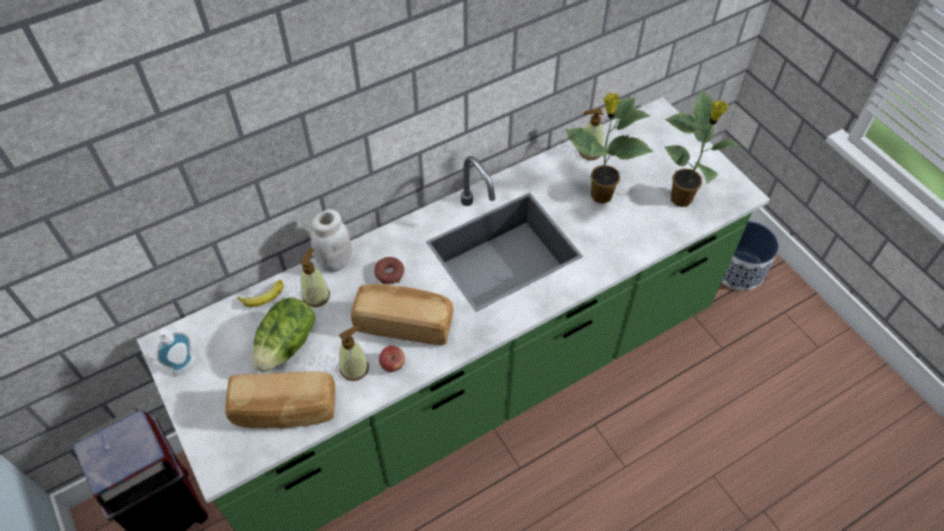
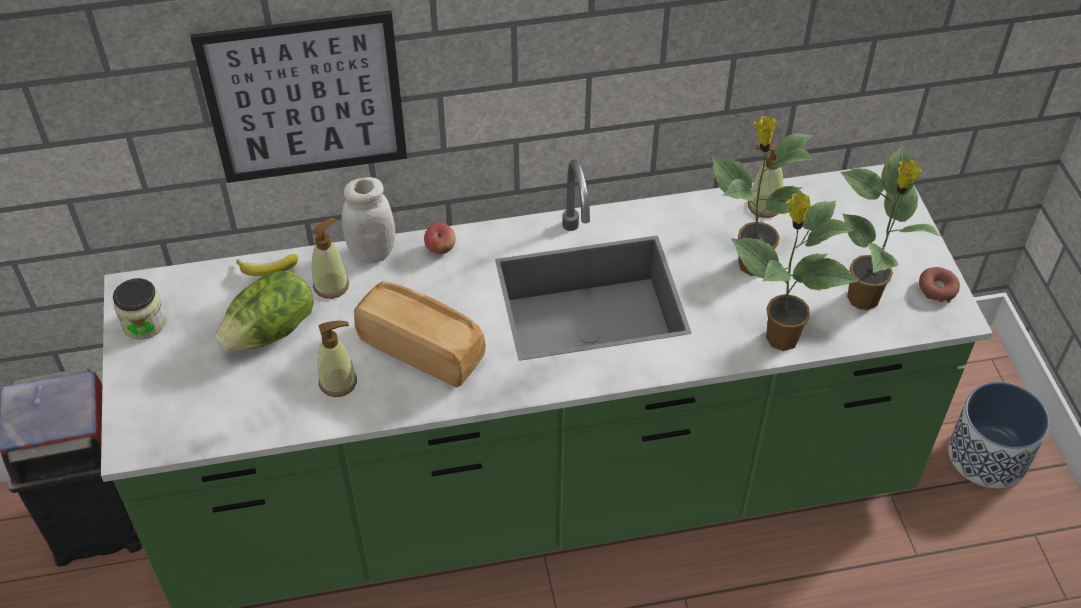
camera: 20 degrees right, 5 degrees down
soap dispenser [157,329,196,376] -> jar [113,278,167,340]
bread [225,371,335,428] -> none
donut [374,257,404,284] -> donut moved to [919,267,960,303]
apple [379,346,405,372] -> apple moved to [424,223,456,254]
none -> picture [191,10,407,183]
none -> potted plant [731,193,858,351]

